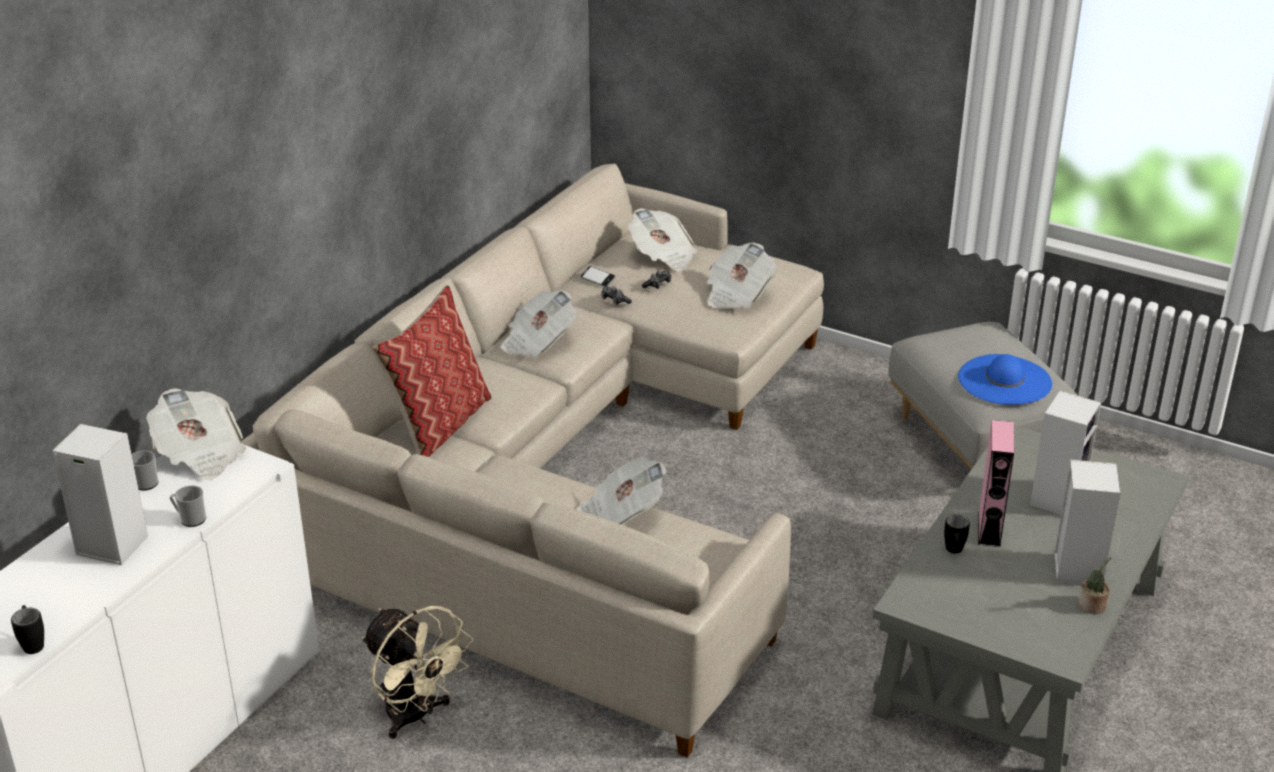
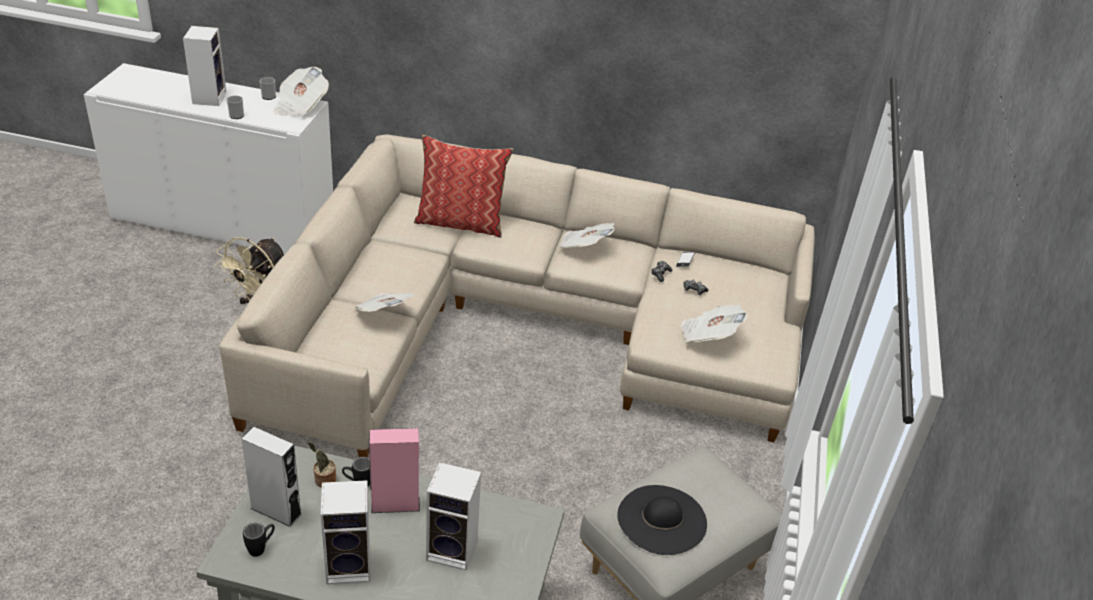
camera: 70 degrees right, 5 degrees up
black mug [11,605,44,654] -> black mug moved to [243,523,275,557]
newspaper [628,208,698,272] -> none
blue hat [958,354,1052,405] -> black hat [617,485,707,555]
potted plant [1079,557,1111,614] -> potted plant moved to [308,442,336,488]
none -> grey speaker [241,427,302,527]

